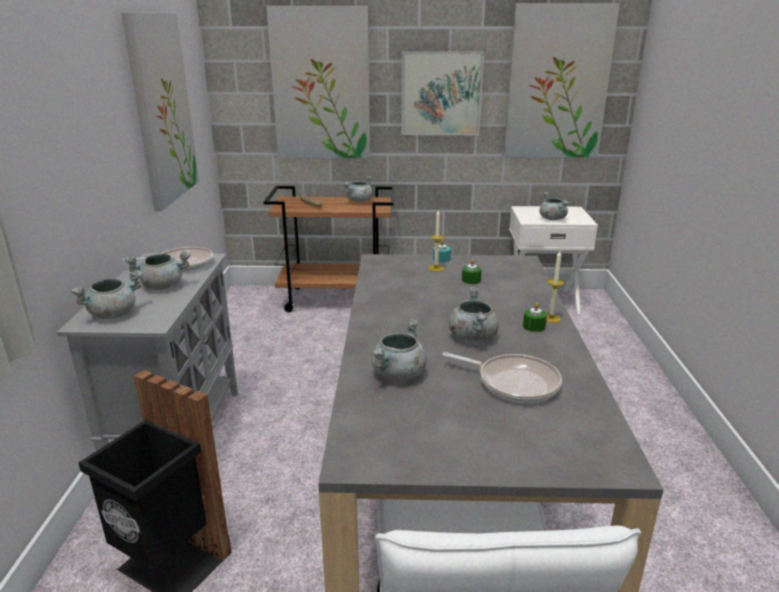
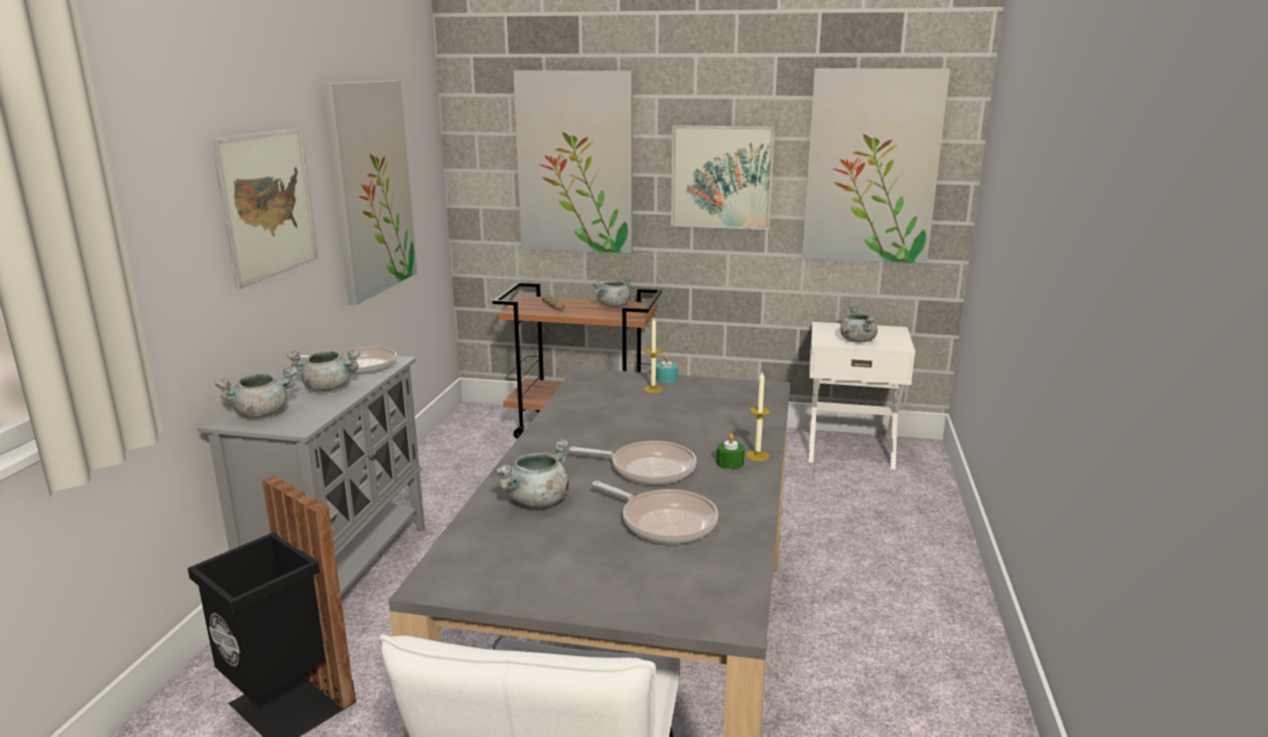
camera: 10 degrees right, 5 degrees down
grey cooking pot [449,287,499,342] -> frying pan [569,441,697,485]
green candle [462,259,482,284] -> none
none -> picture [211,128,318,289]

